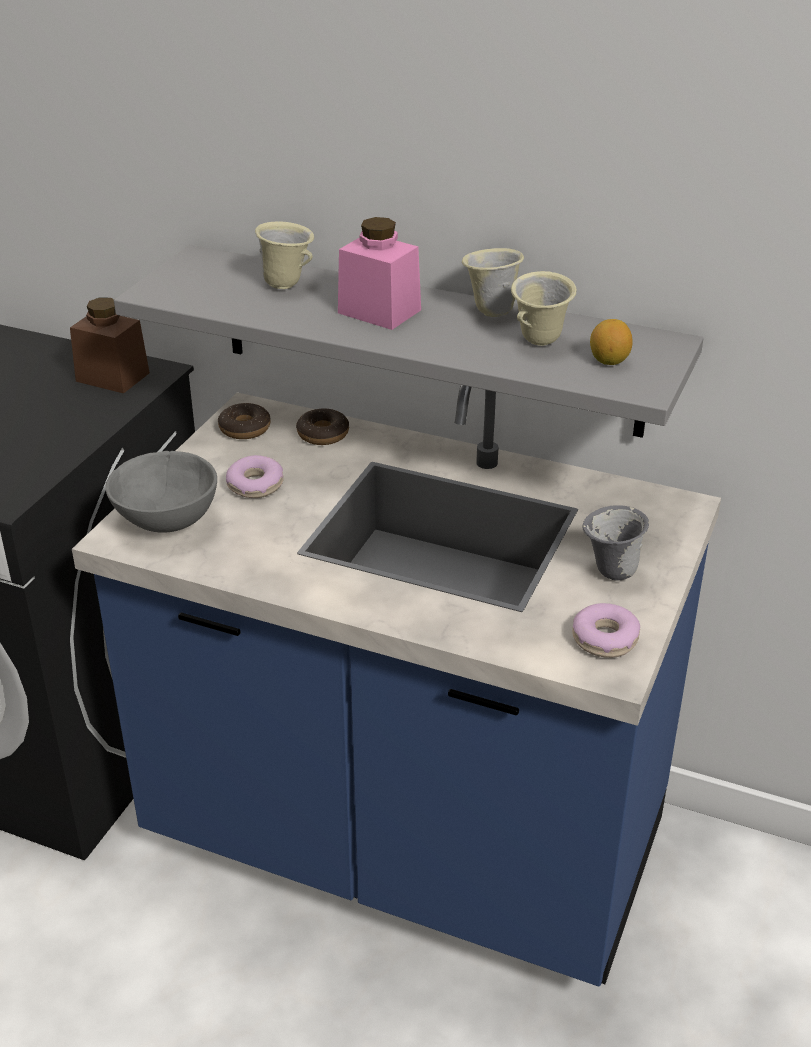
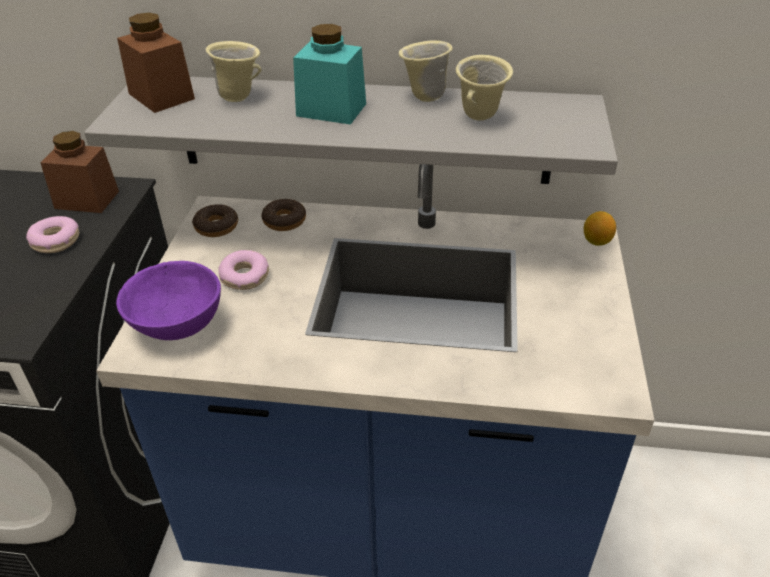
camera: 15 degrees left, 5 degrees up
grey bowl [105,451,217,533] -> purple bowl [116,261,221,340]
pink jar [338,217,421,330] -> turquoise jar [293,24,366,125]
donut [572,603,640,658] -> donut moved to [26,216,79,253]
grey mug [583,505,649,581] -> none
lemon [590,319,633,365] -> lemon moved to [584,211,616,246]
none -> brown jar [117,13,195,113]

